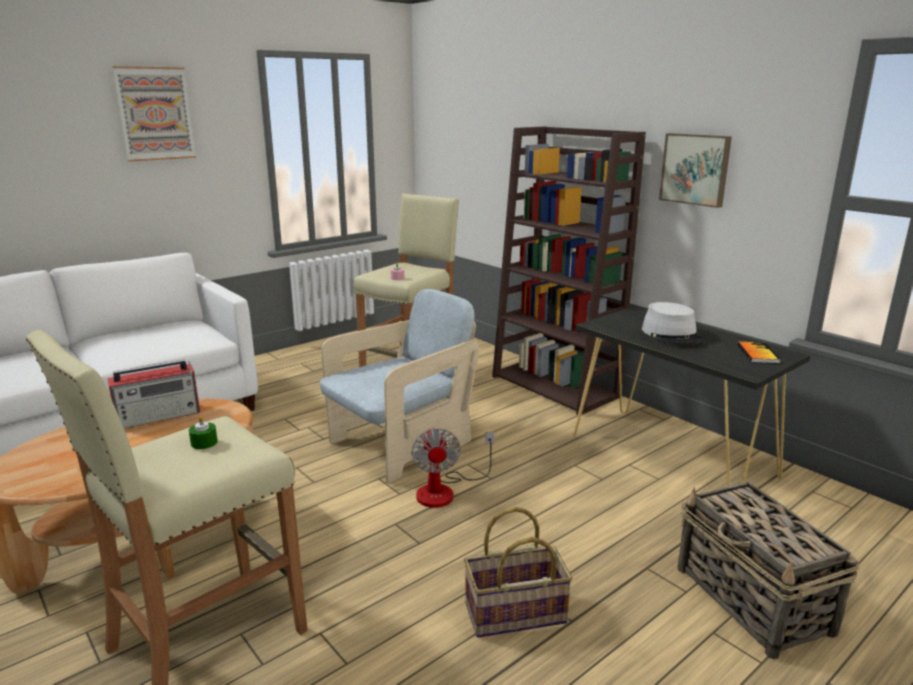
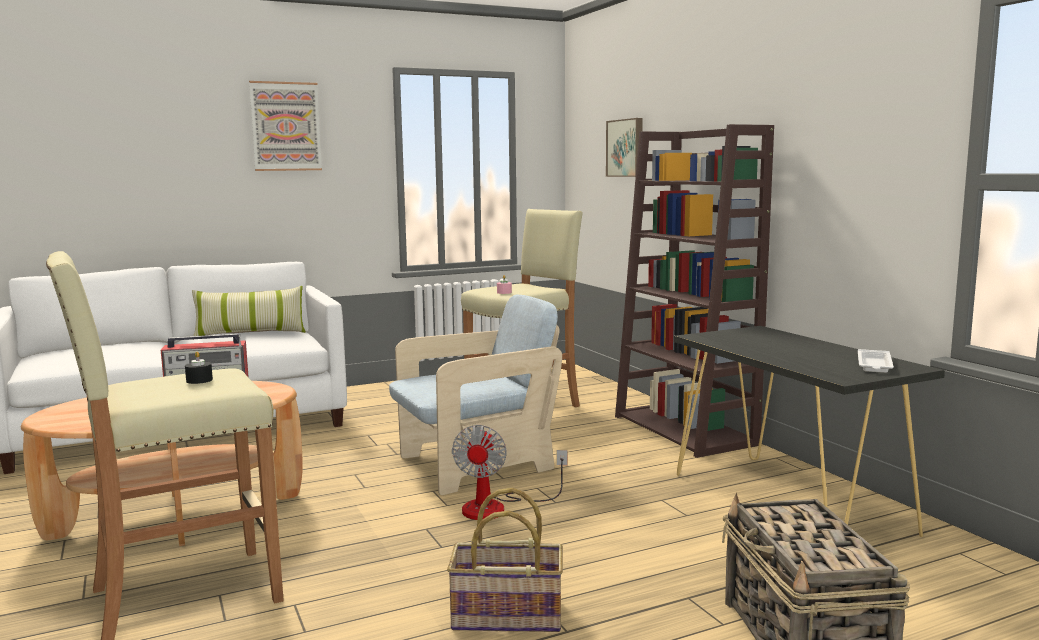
camera: 15 degrees right, 10 degrees down
green candle [189,416,218,449] -> black candle [185,351,213,384]
grey hat [642,302,705,344] -> none
picture [659,133,732,208] -> picture moved to [606,118,643,177]
book [737,342,781,363] -> white tray [858,349,894,373]
none -> pillow [192,286,305,340]

